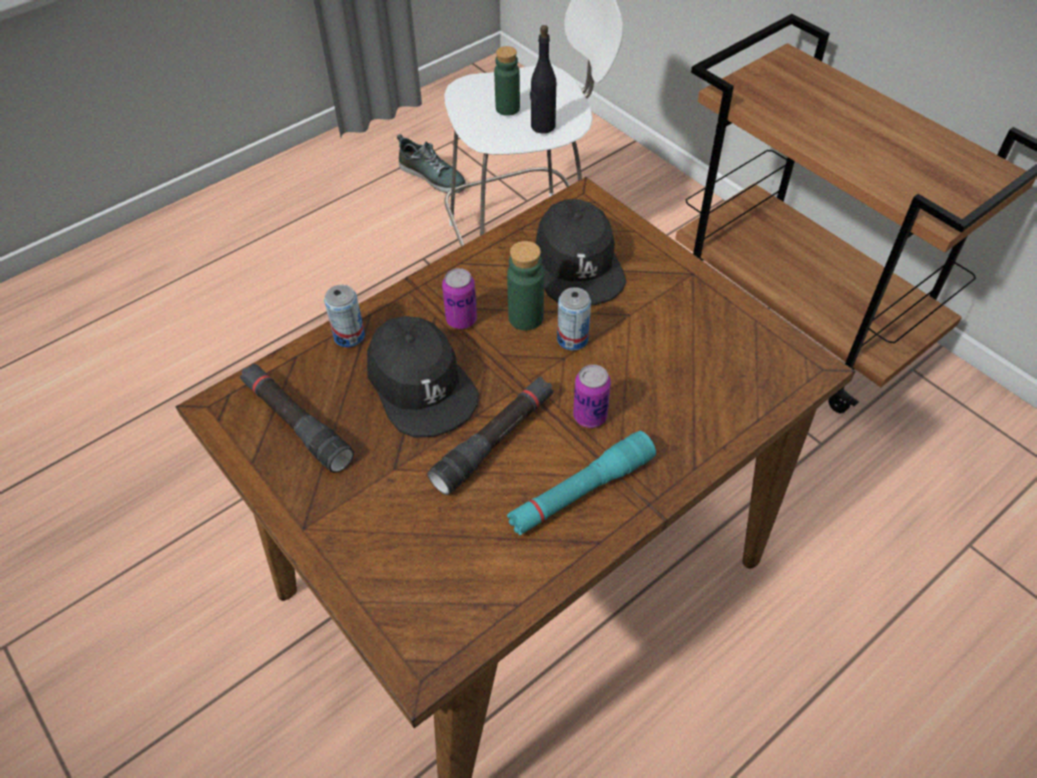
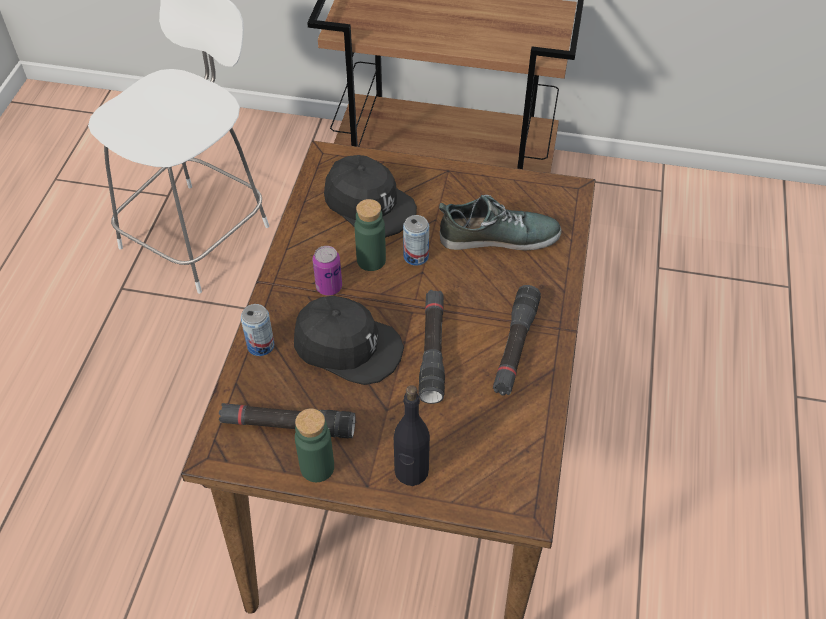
camera: 40 degrees left, 0 degrees up
shoe [397,134,466,193] -> shoe moved to [439,195,561,251]
green bottle [494,46,520,116] -> green bottle moved to [295,408,334,482]
turquoise flashlight [507,431,656,535] -> black flashlight [493,285,541,395]
black bottle [530,25,556,133] -> black bottle moved to [394,385,430,486]
can [573,364,611,428] -> none

